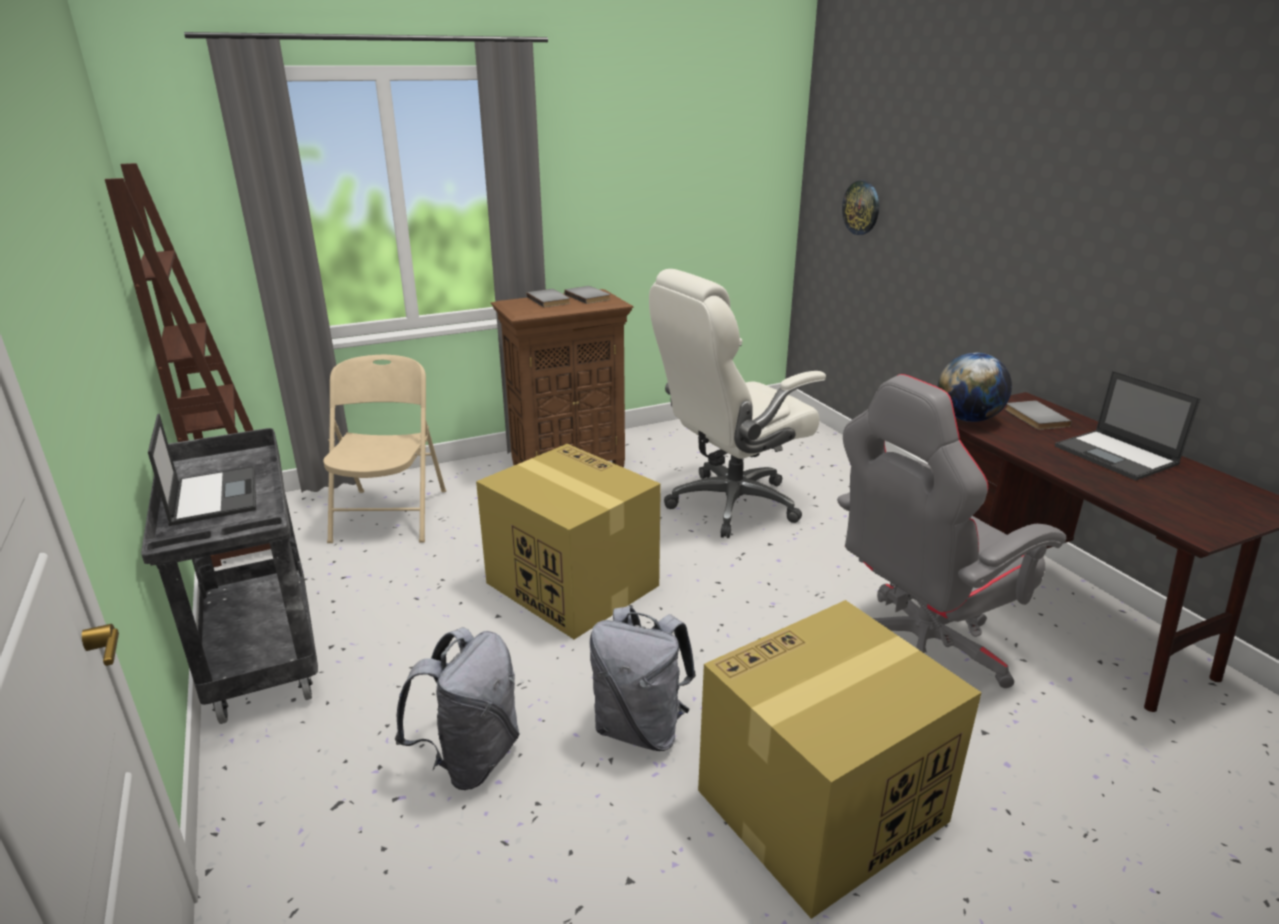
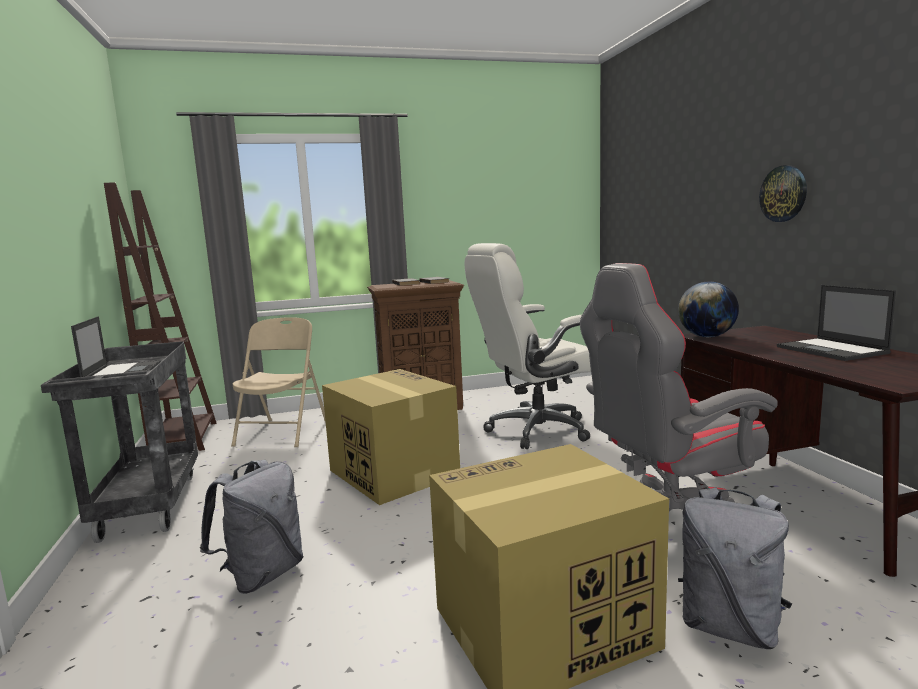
camera: 10 degrees right, 15 degrees down
grey backpack [589,606,696,751] -> grey backpack moved to [678,488,792,649]
wall clock [842,180,879,235] -> wall clock moved to [759,165,807,222]
grey book [1005,400,1072,430] -> none

